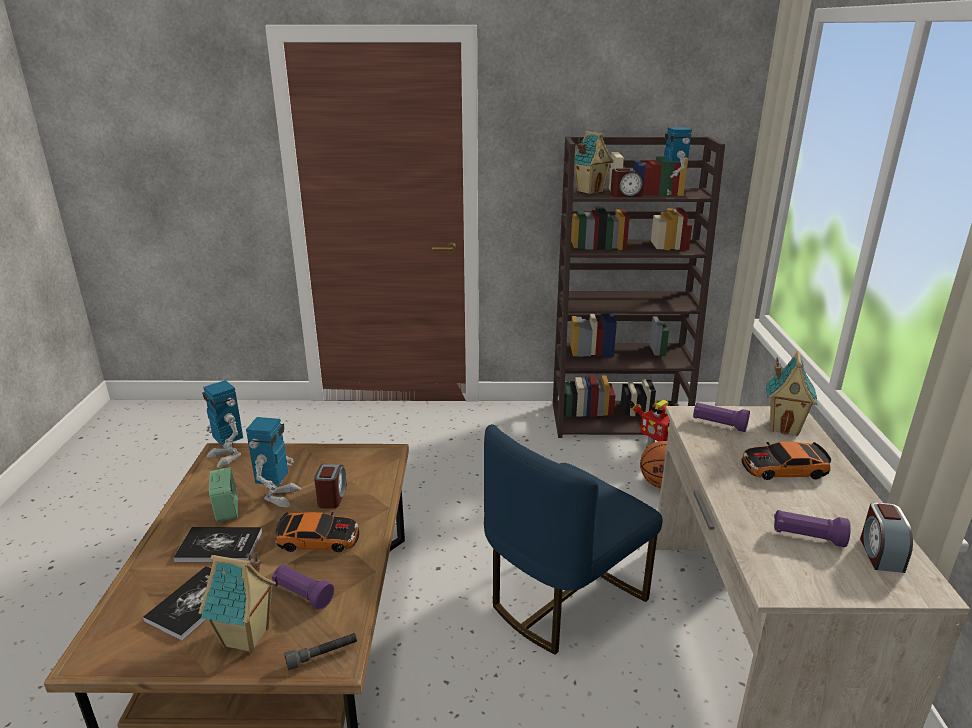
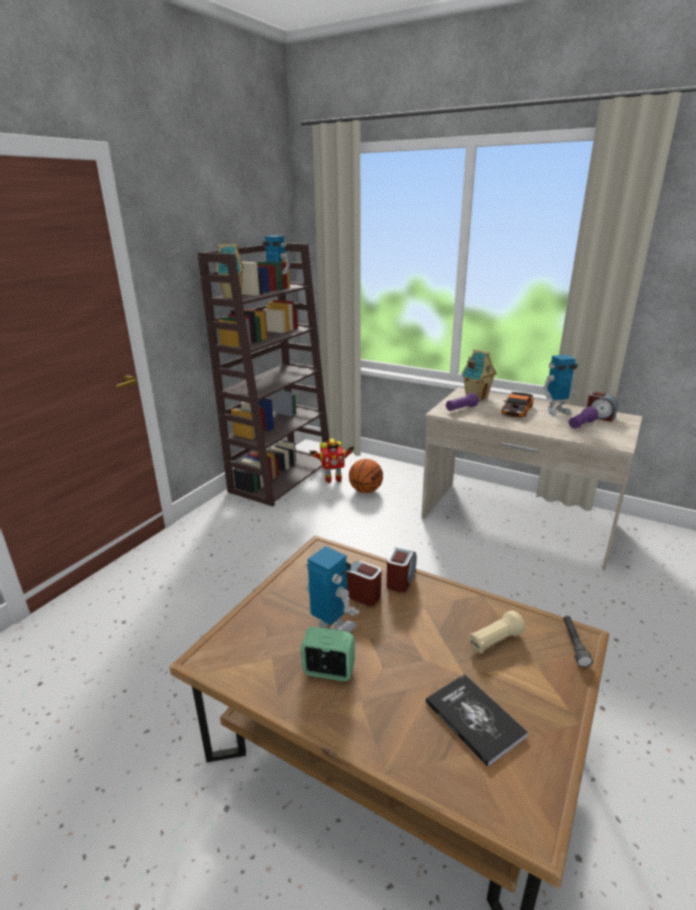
camera: 60 degrees left, 0 degrees up
book [173,527,262,562] -> none
toy house [199,552,276,653] -> none
toy robot [202,380,243,468] -> toy robot moved to [543,355,578,416]
purple flashlight [272,565,334,610] -> beige flashlight [468,610,525,653]
toy car [275,512,359,552] -> none
blue chair [484,424,663,655] -> none
alarm clock [610,168,643,197] -> alarm clock moved to [387,547,417,593]

